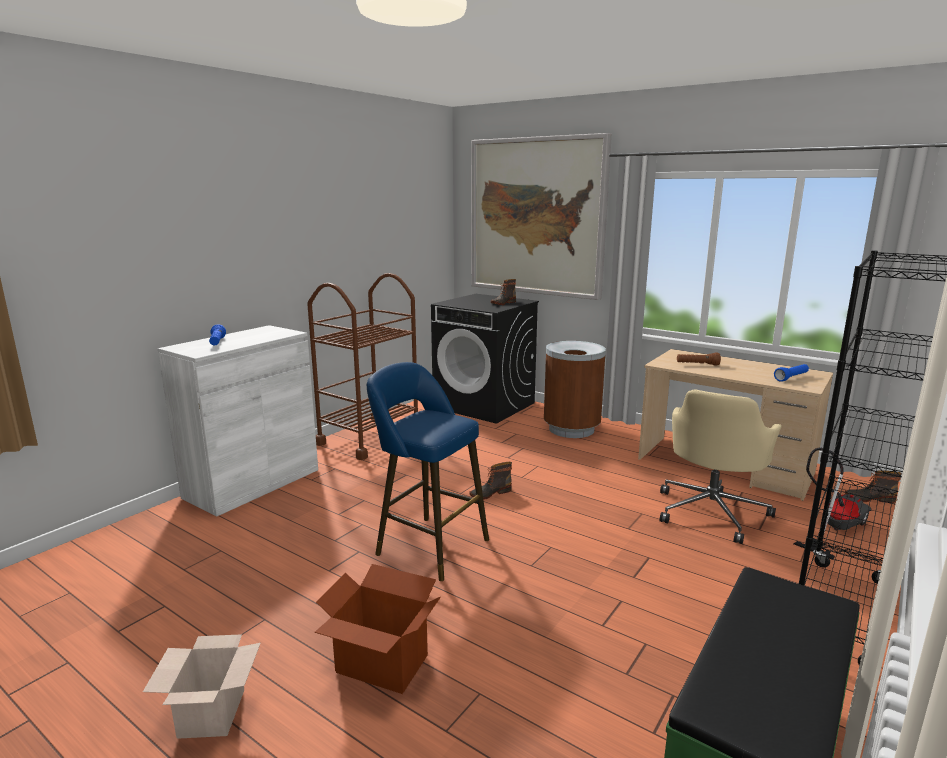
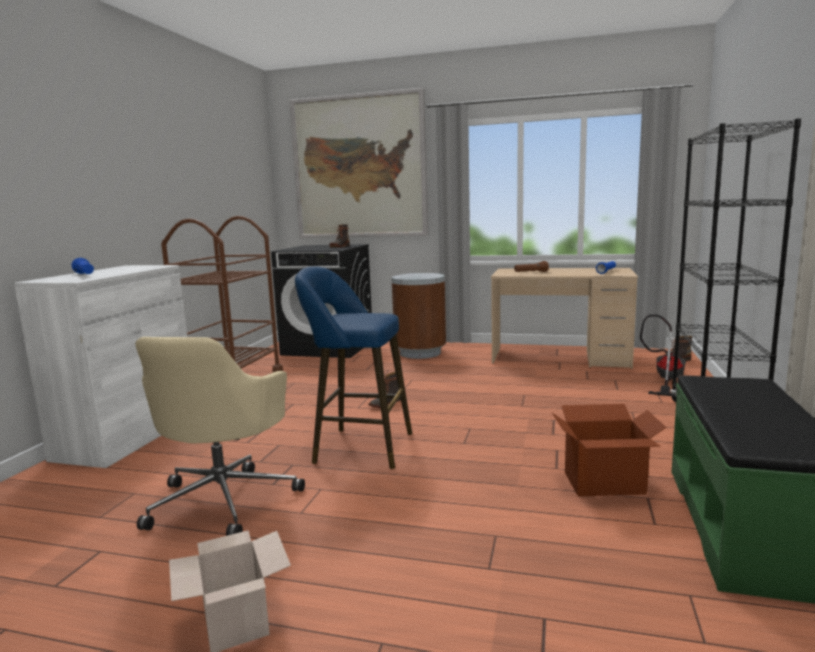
camera: 20 degrees left, 5 degrees down
cardboard box [315,564,441,694] -> cardboard box moved to [552,404,667,496]
beige office chair [660,389,782,544] -> beige office chair moved to [135,337,305,536]

